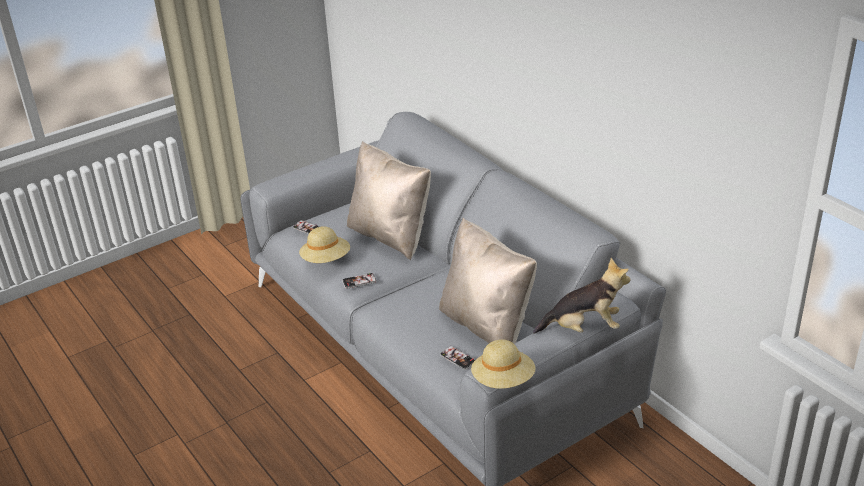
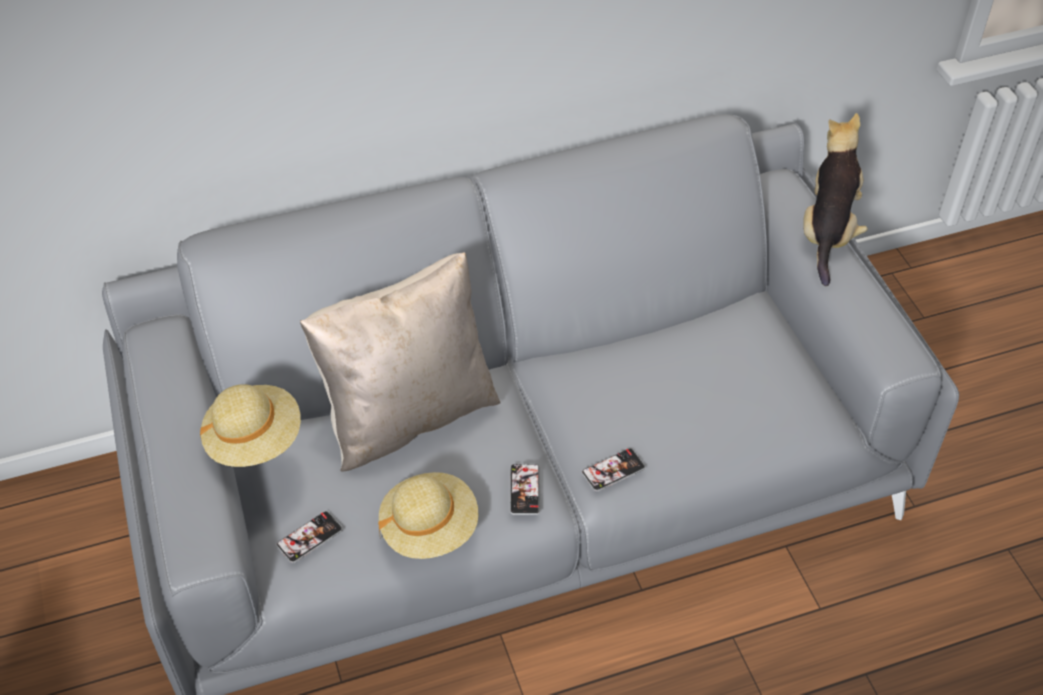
camera: 75 degrees left, 15 degrees up
beige pillow [439,218,537,344] -> none
phone [440,346,475,370] -> phone moved to [582,448,645,491]
beige hat [471,339,536,389] -> beige hat moved to [200,384,301,467]

